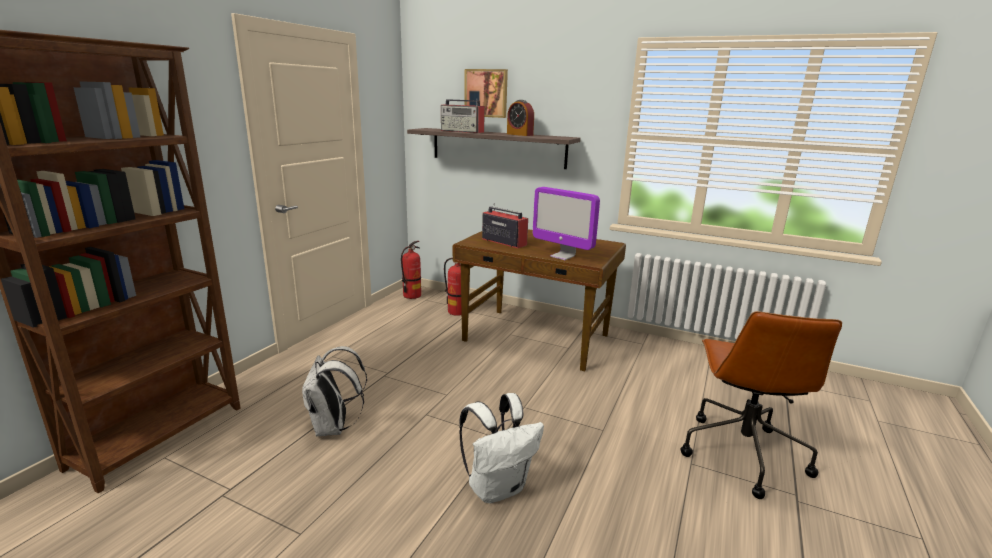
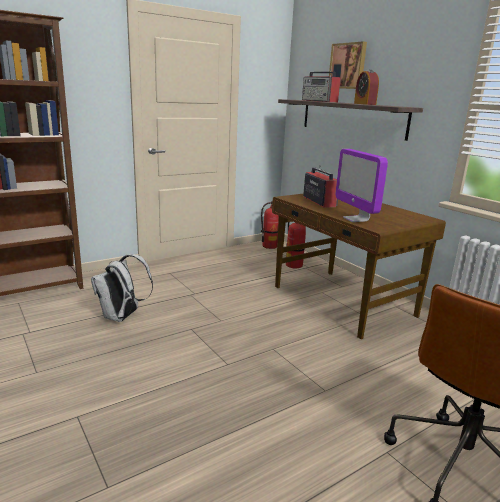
camera: 30 degrees right, 0 degrees up
white backpack [459,393,544,503] -> none

